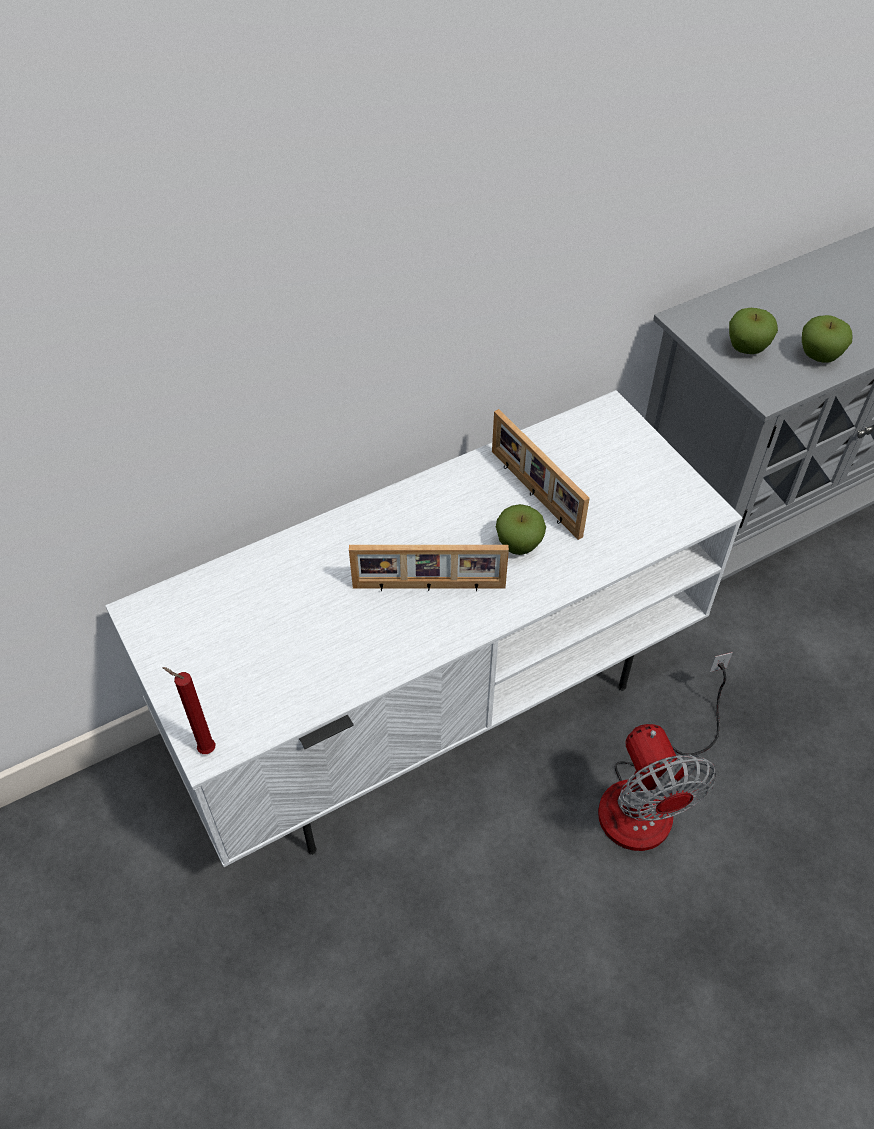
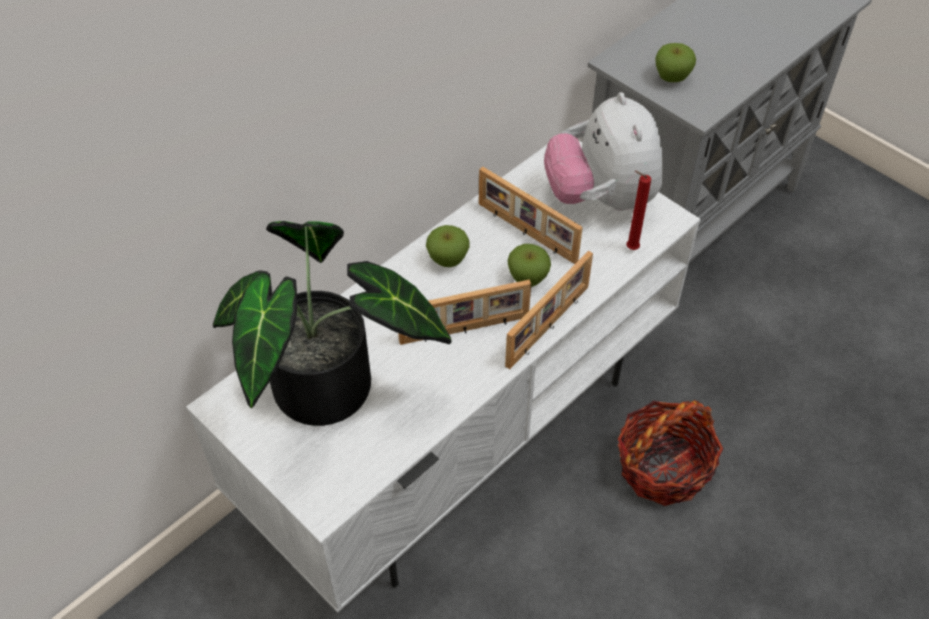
camera: 15 degrees left, 0 degrees up
red candle [162,667,216,754] -> red candle moved to [626,171,651,250]
fan [598,652,733,851] -> basket [618,400,723,506]
apple [802,315,853,363] -> apple moved to [426,225,470,267]
none -> potted plant [213,221,452,426]
none -> picture frame [505,251,593,369]
none -> plush toy [544,92,663,211]

